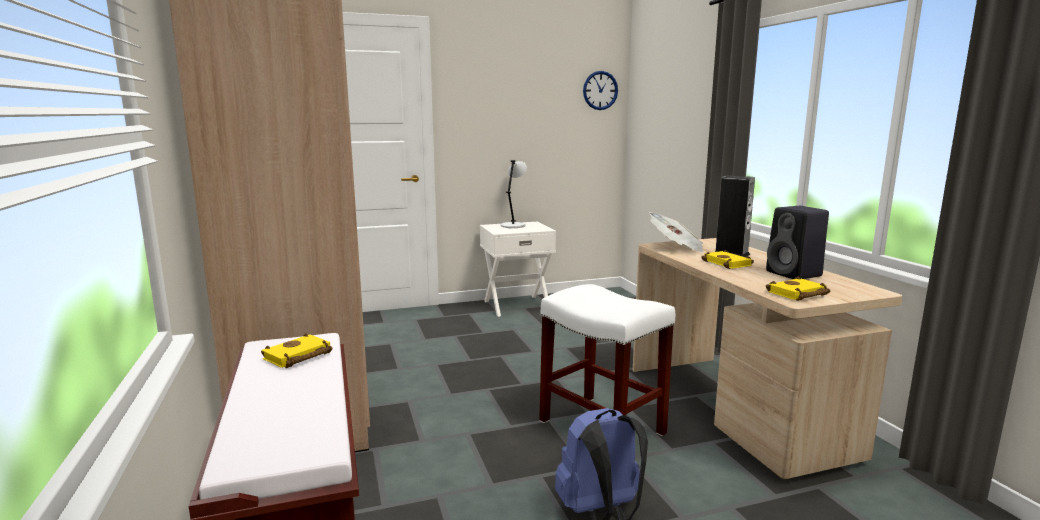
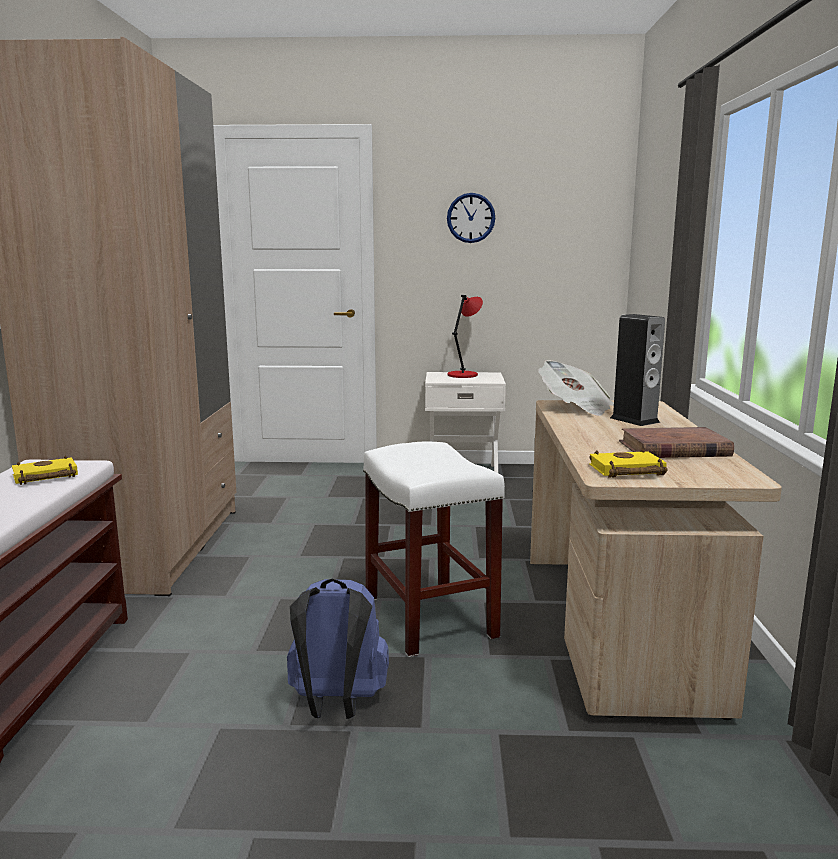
camera: 20 degrees right, 0 degrees up
grey table lamp [501,160,527,228] -> red table lamp [448,295,483,378]
wall clock [583,71,618,110] -> wall clock moved to [447,193,495,243]
yellow book [701,250,754,269] -> none
black speaker [766,206,829,279] -> brown book [619,427,734,458]

